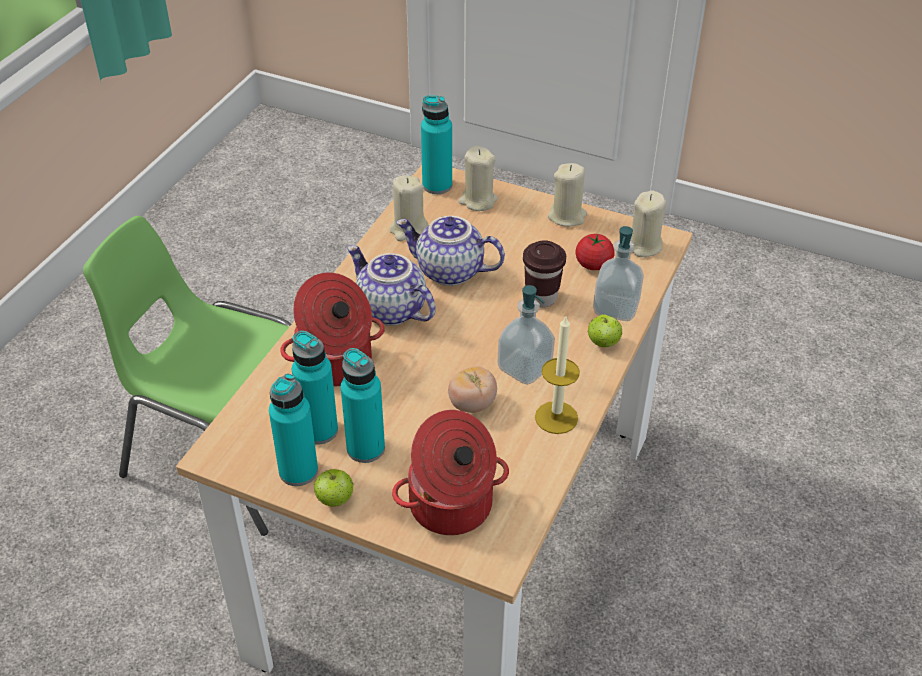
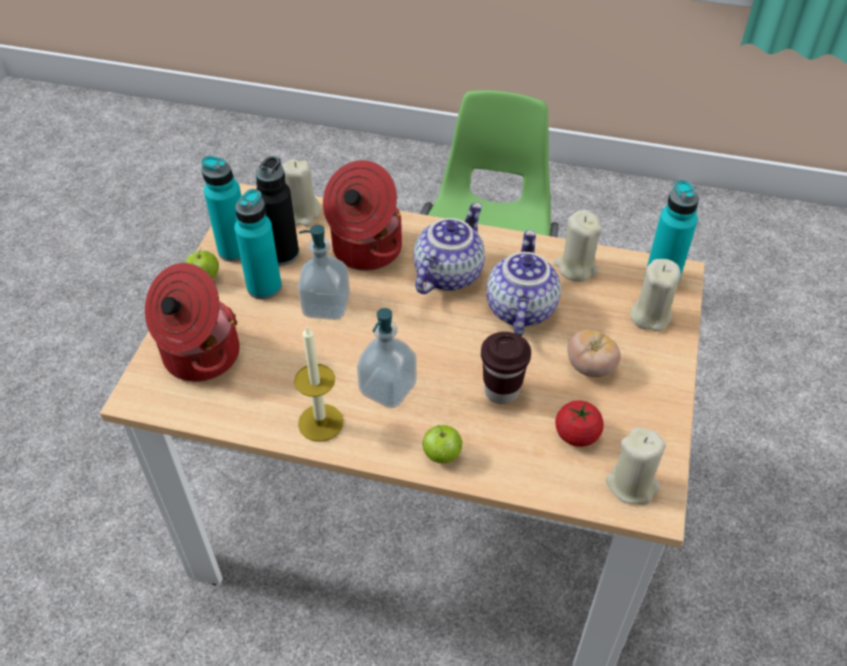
camera: 80 degrees right, 5 degrees up
turquoise bottle [292,331,338,445] -> black bottle [256,156,299,266]
tomato [448,367,497,413] -> tomato moved to [567,329,621,377]
beige candle [548,163,587,227] -> beige candle moved to [282,159,320,226]
soap dispenser [593,226,644,321] -> soap dispenser moved to [298,225,350,320]

